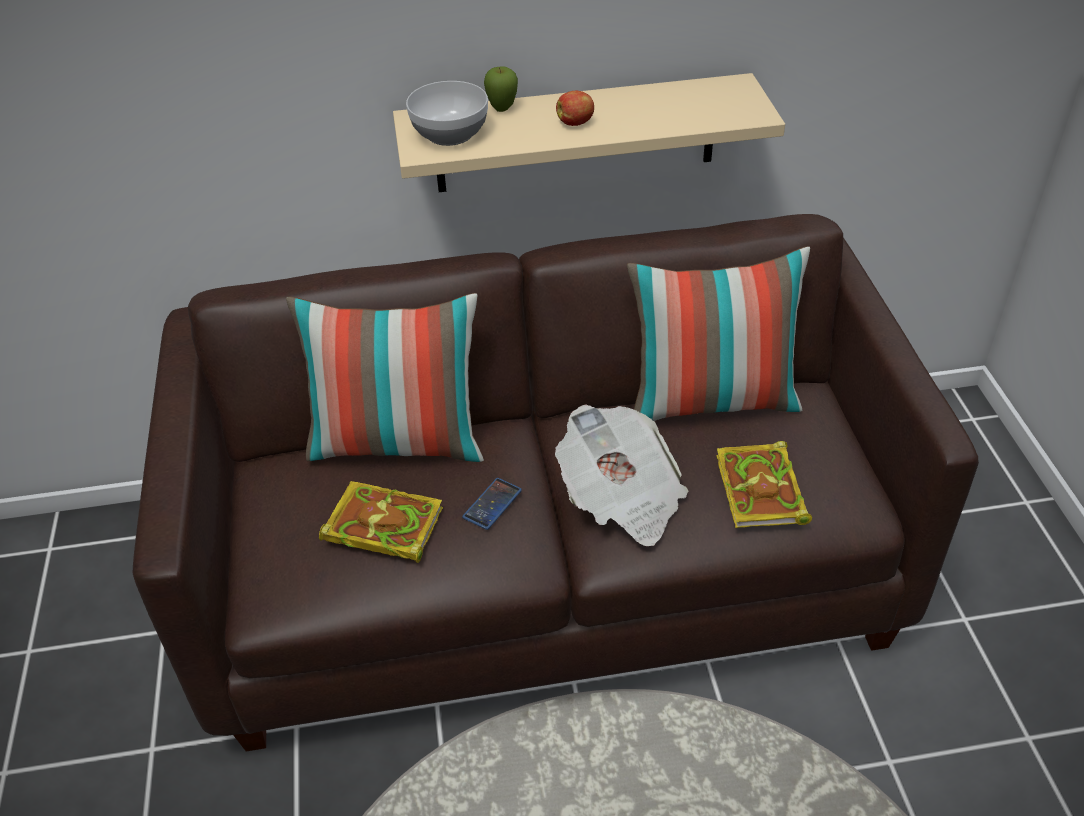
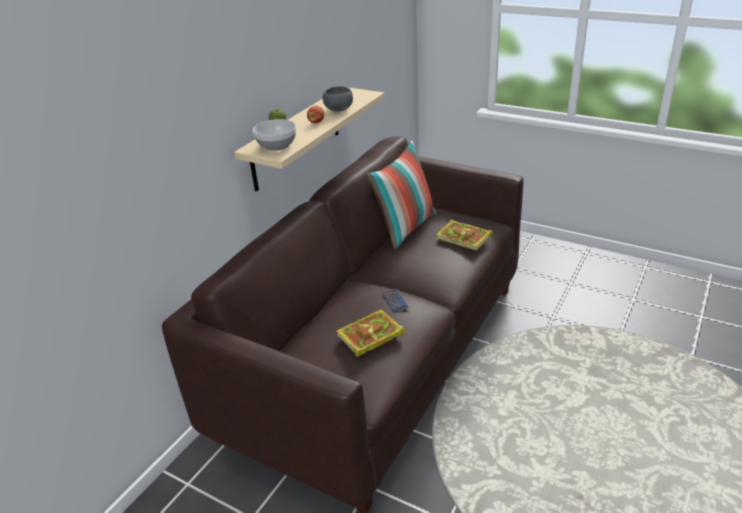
camera: 50 degrees left, 10 degrees down
pillow [286,293,484,462] -> none
newspaper [555,405,688,546] -> none
none -> grey bowl [322,86,353,111]

